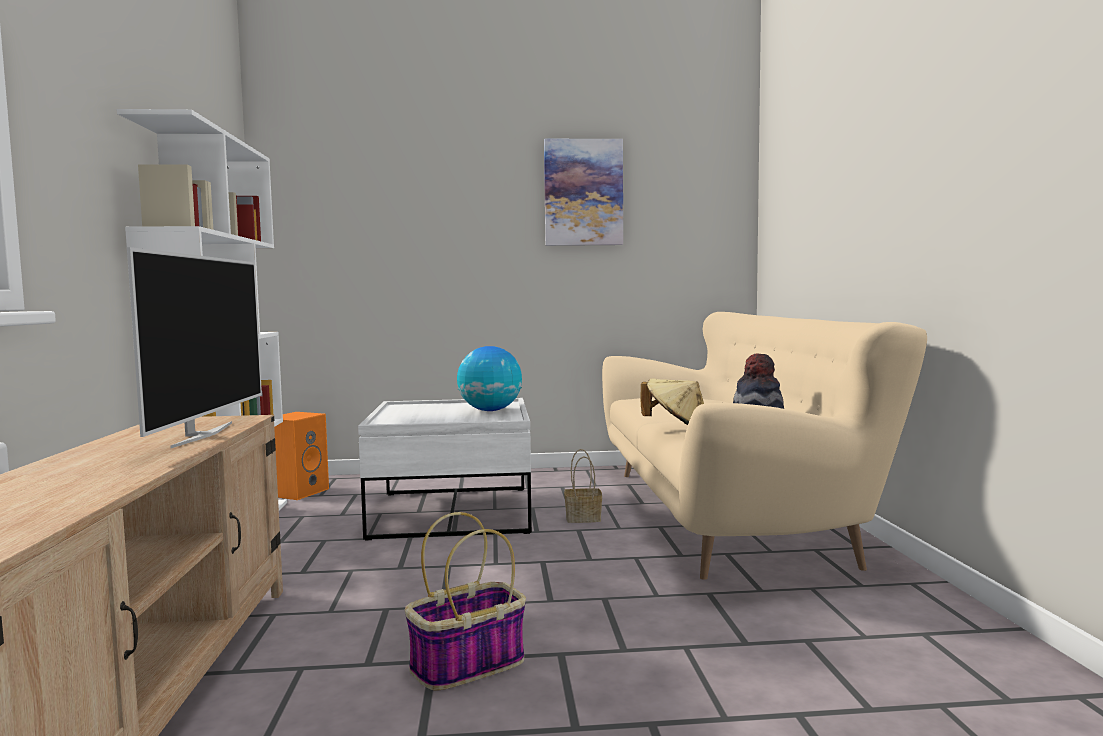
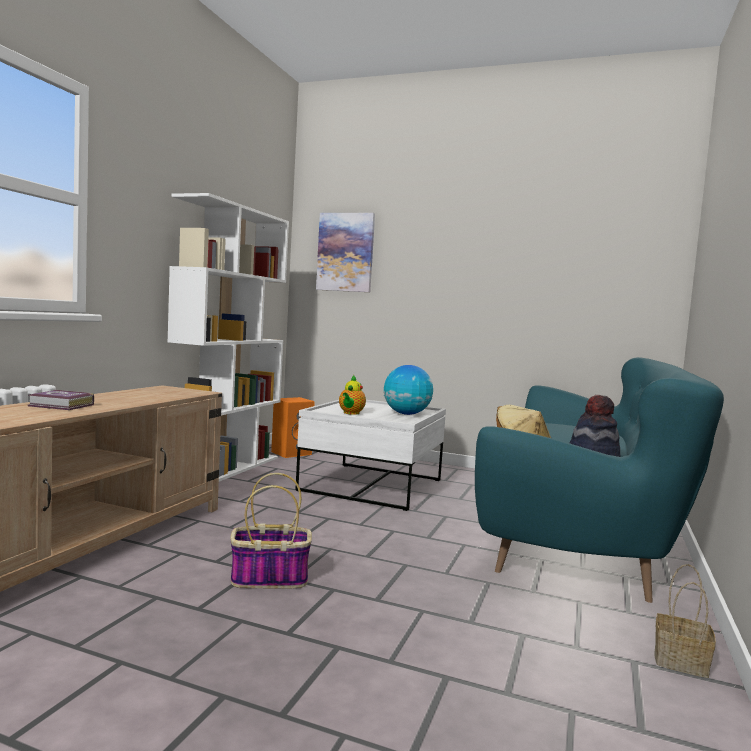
camera: 25 degrees right, 0 degrees up
television [127,247,262,448] -> none
picture [544,139,623,246] -> picture moved to [316,213,375,292]
basket [564,449,602,523] -> basket moved to [655,564,716,678]
beige sofa [602,312,927,580] -> turquoise sofa [475,357,724,603]
none -> book [27,390,94,410]
none -> teapot [339,375,366,415]

